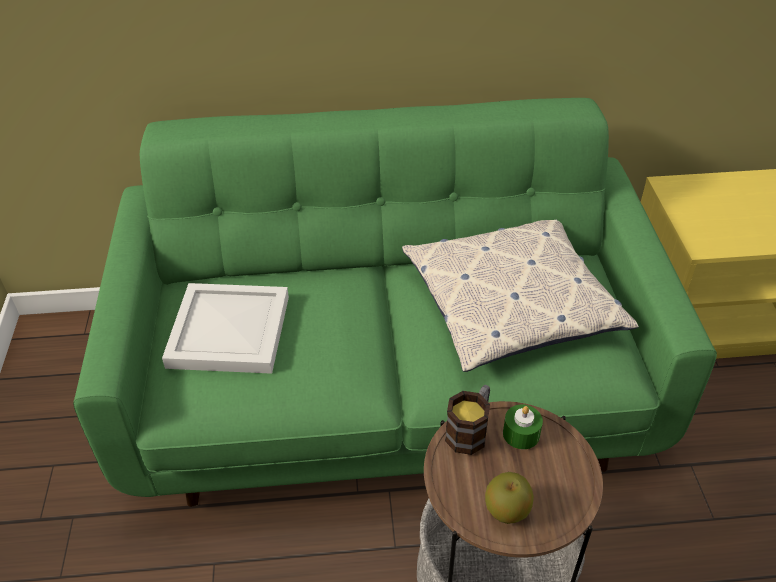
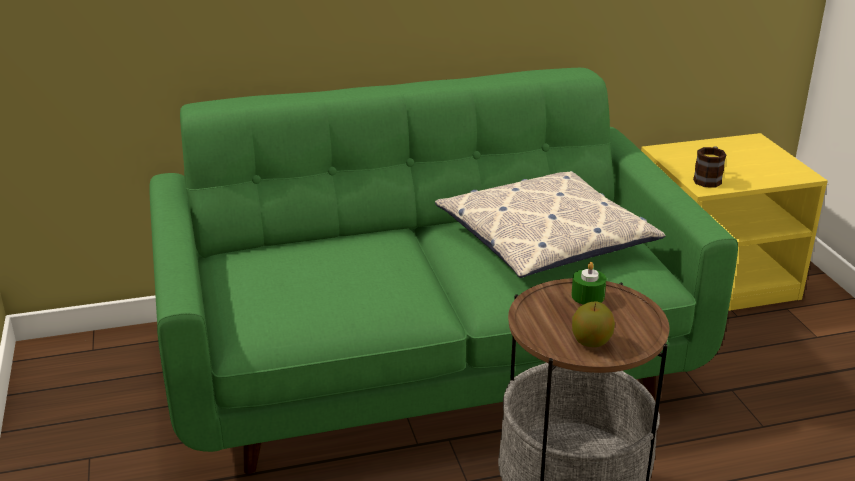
camera: 10 degrees left, 15 degrees down
white tray [162,283,289,374] -> none
mug [445,385,490,455] -> mug moved to [693,146,726,187]

